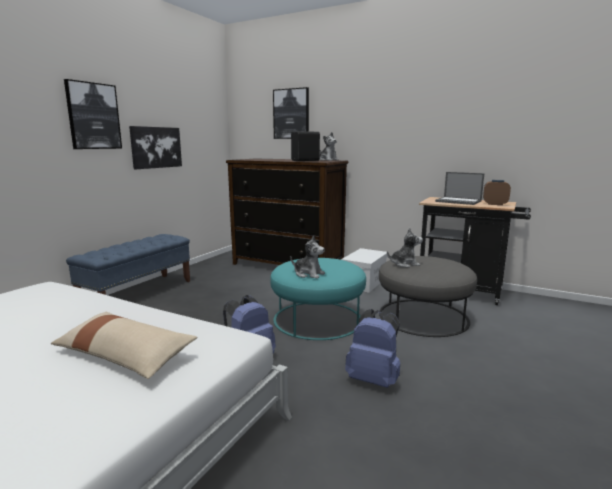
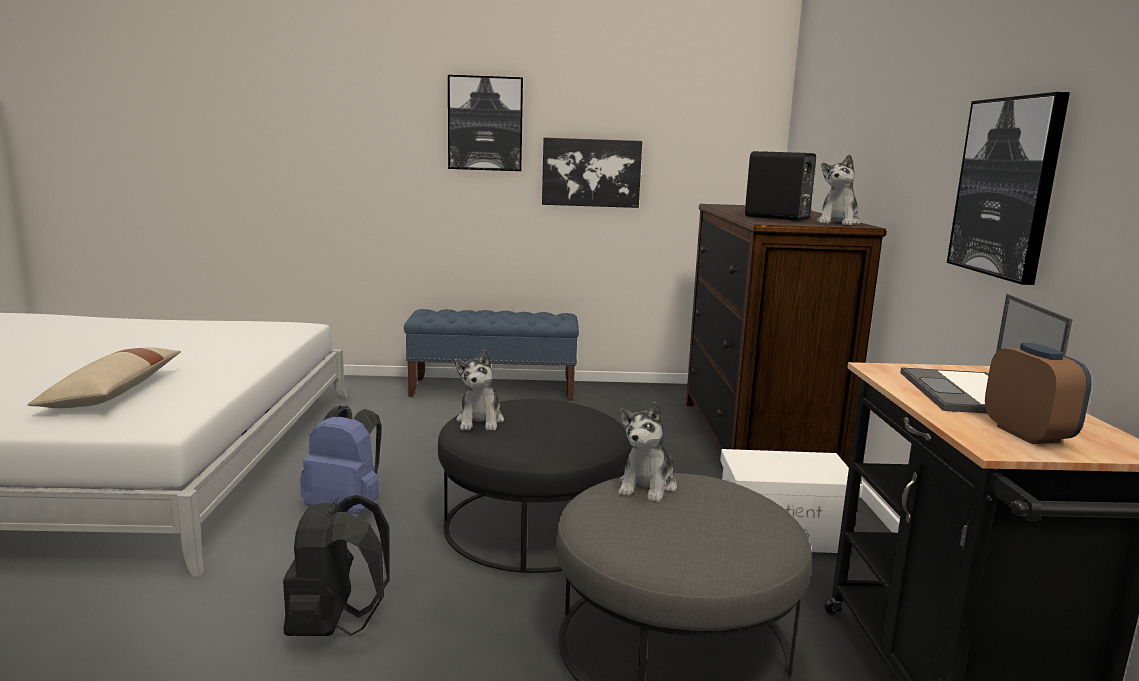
camera: 60 degrees right, 0 degrees up
turquoise ottoman [270,258,366,340] -> black ottoman [438,399,632,573]
picture [273,87,309,139] -> picture moved to [947,92,1070,285]
blue backpack [345,309,400,388] -> black backpack [283,495,390,636]
plush toy [387,228,423,268] -> plush toy turned 60 degrees clockwise [618,402,677,503]

